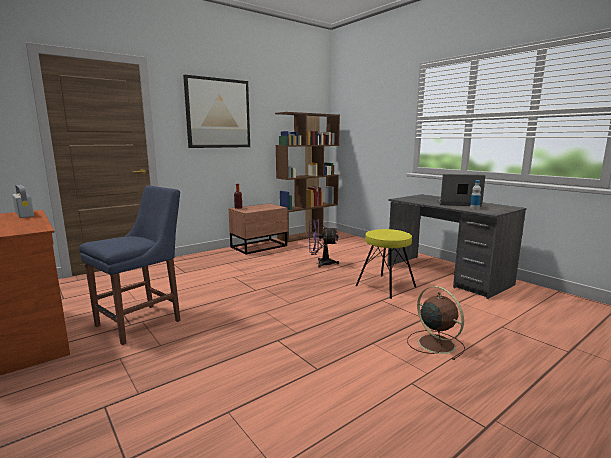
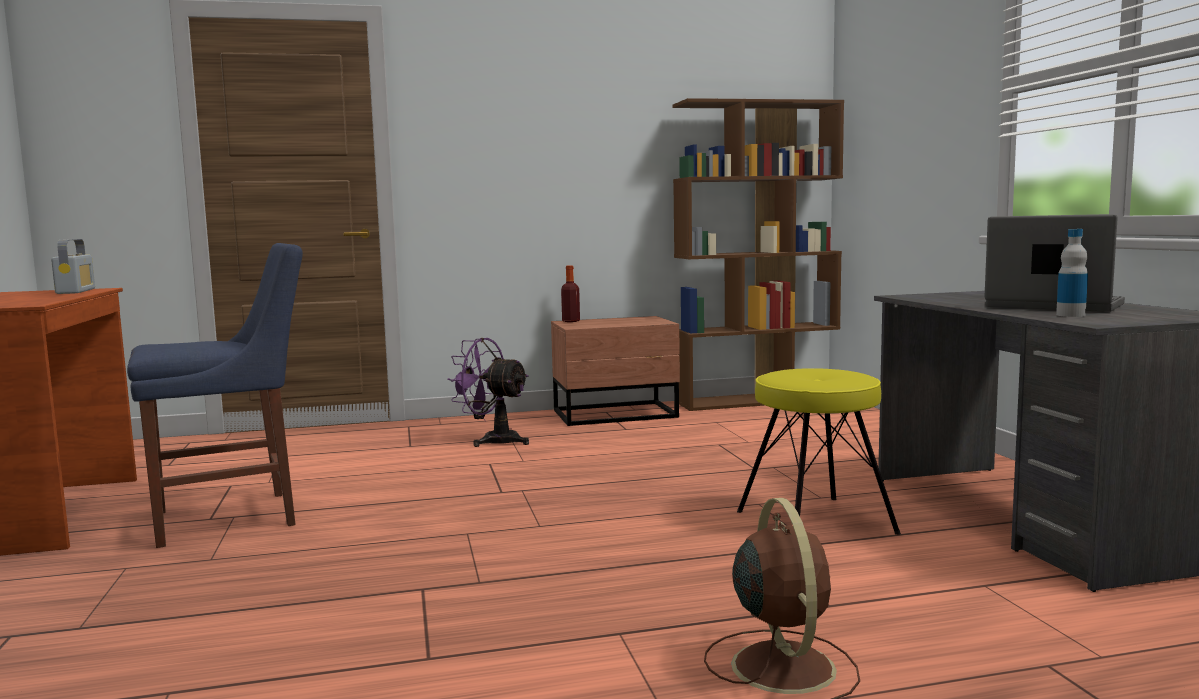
camera: 25 degrees right, 5 degrees down
picture [183,75,250,148] -> none
purple fan [309,219,339,268] -> purple fan moved to [447,338,529,447]

